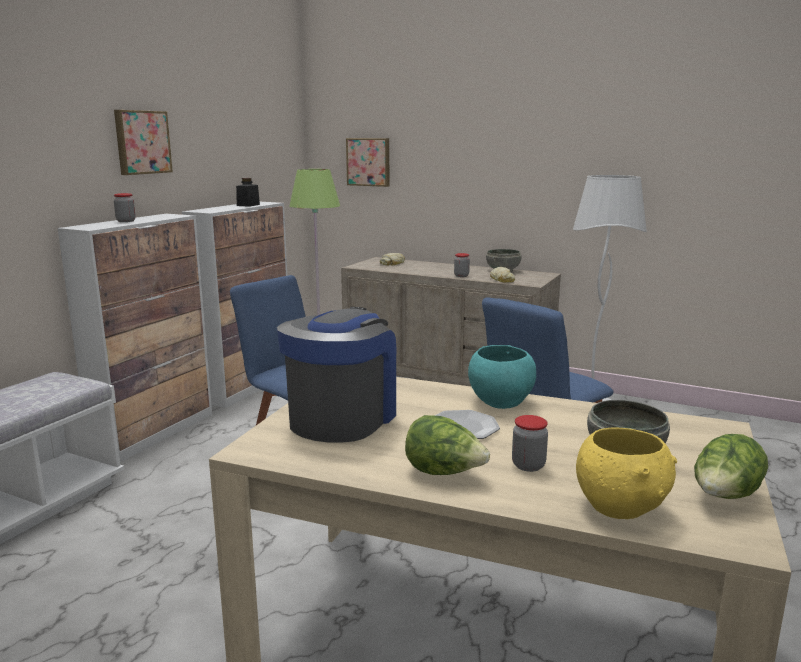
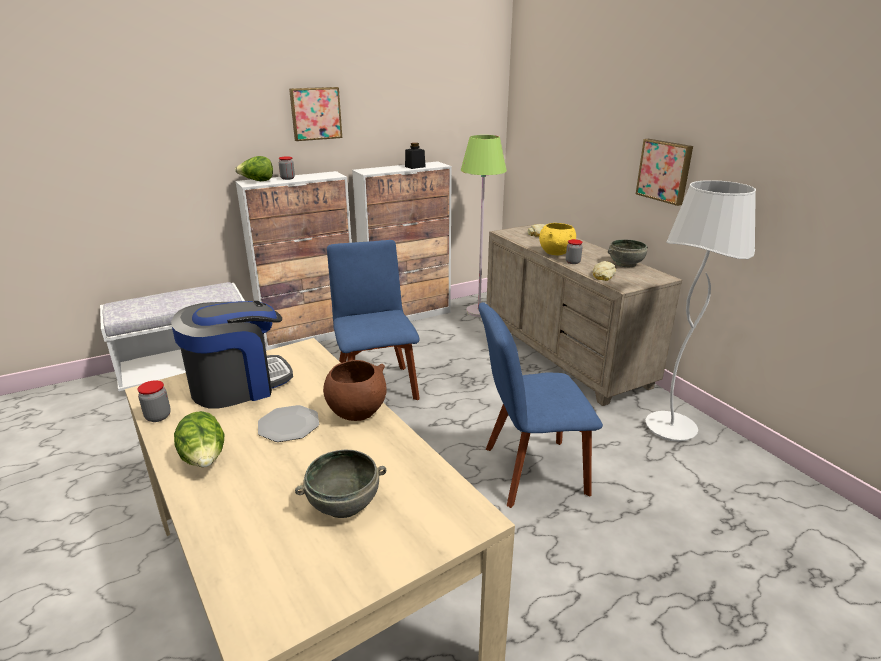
camera: 35 degrees right, 10 degrees up
picture [346,138,389,187] -> picture moved to [636,139,693,206]
turquoise bowl [468,345,536,409] -> brown bowl [323,360,386,421]
jar [512,415,548,472] -> jar moved to [137,380,171,422]
yellow bowl [576,427,677,519] -> yellow bowl moved to [539,223,576,255]
lettuce [694,434,768,499] -> lettuce moved to [235,156,273,181]

